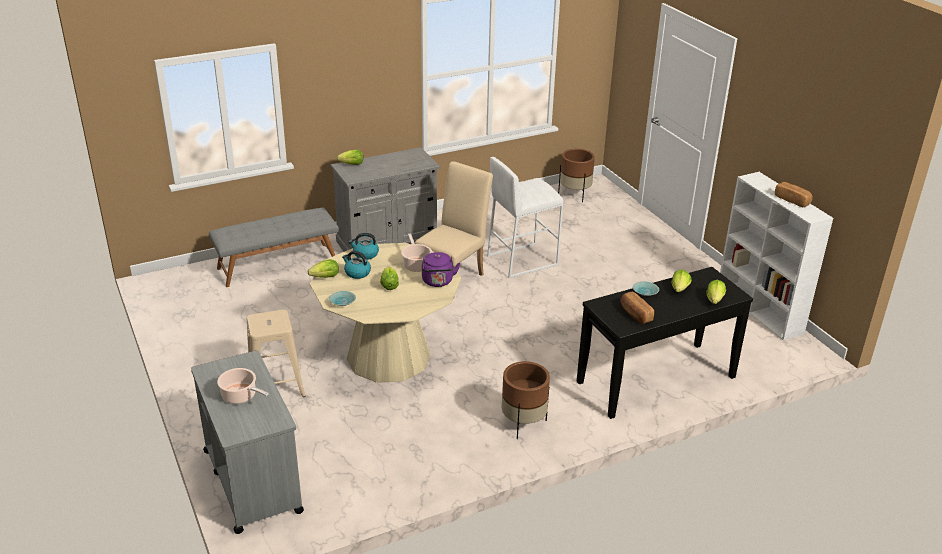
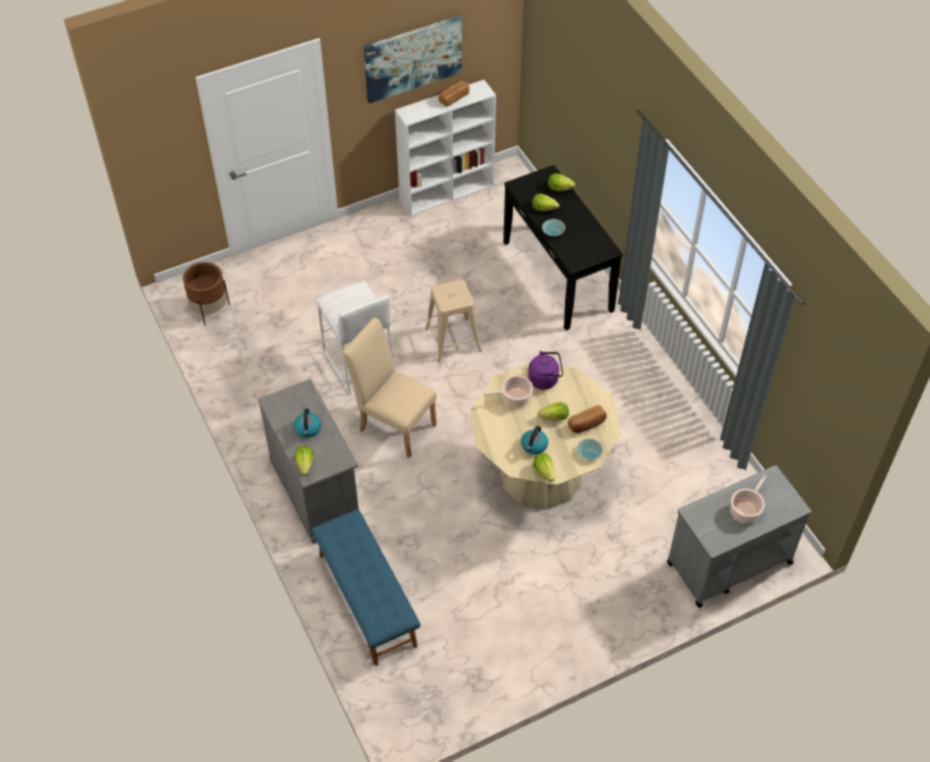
camera: 90 degrees left, 20 degrees up
grey bench [209,208,339,287] -> blue bench [311,509,421,666]
beige stool [246,310,306,397] -> beige stool moved to [425,279,482,362]
kettle [349,233,379,260] -> kettle moved to [294,409,321,438]
brown planter [502,361,550,439] -> none
bread [621,292,654,324] -> bread moved to [568,405,607,433]
none -> picture [364,15,462,104]

